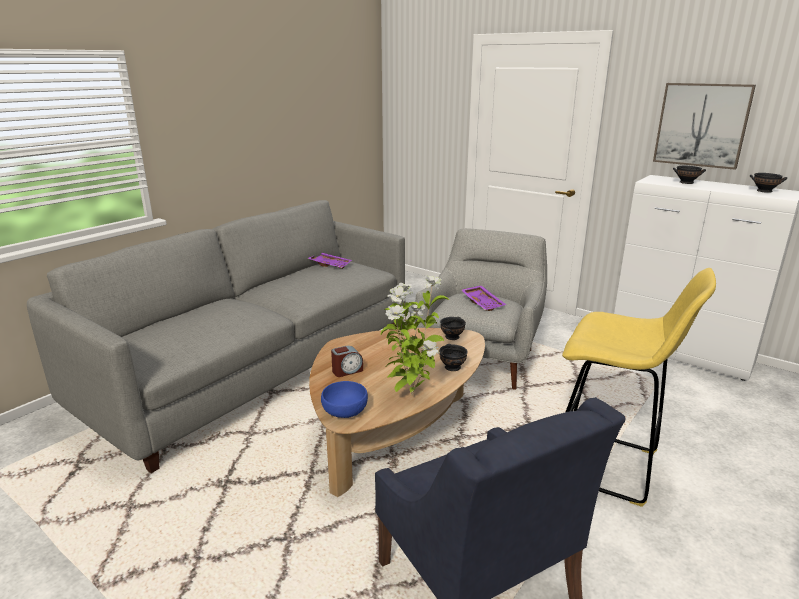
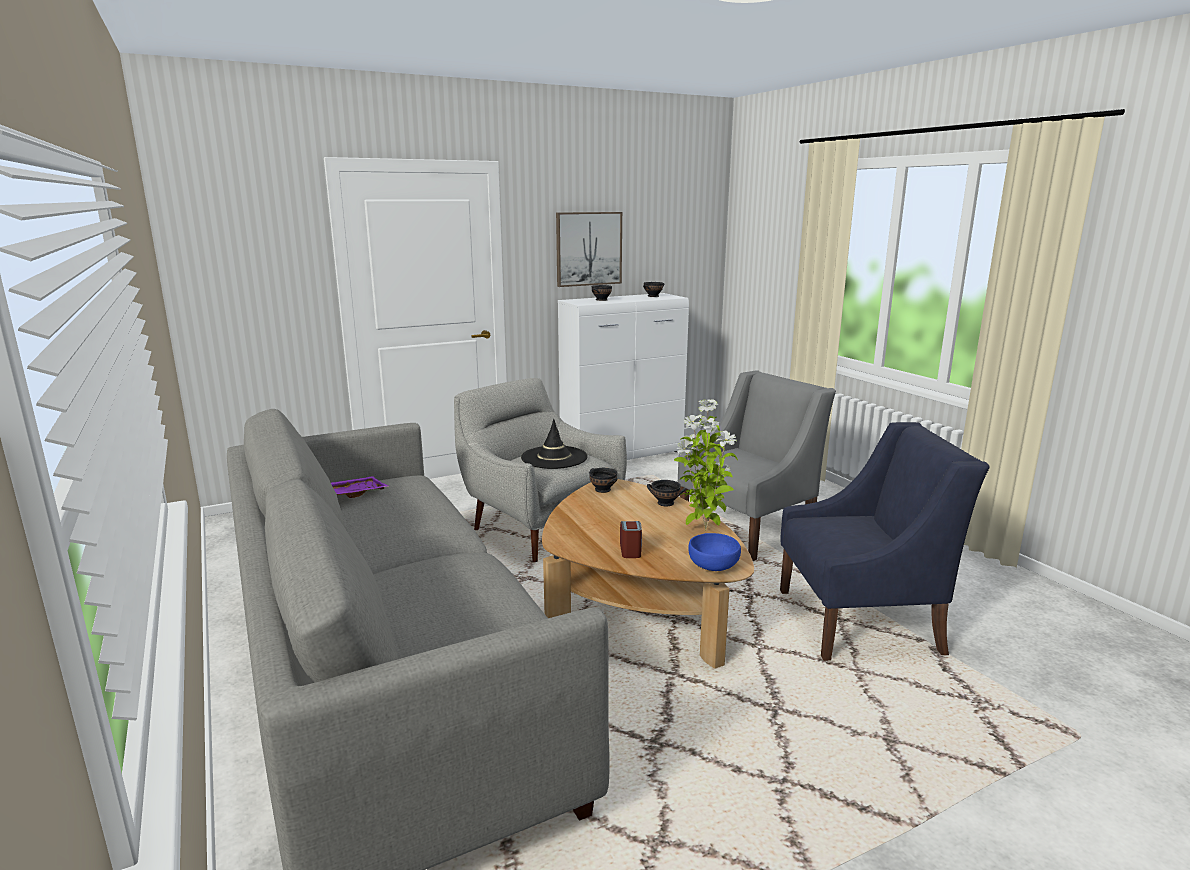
camera: 65 degrees left, 5 degrees down
purple tray [461,285,506,311] -> black hat [521,419,588,469]
yellow stool [562,268,716,507] -> grey armchair [678,370,836,561]

